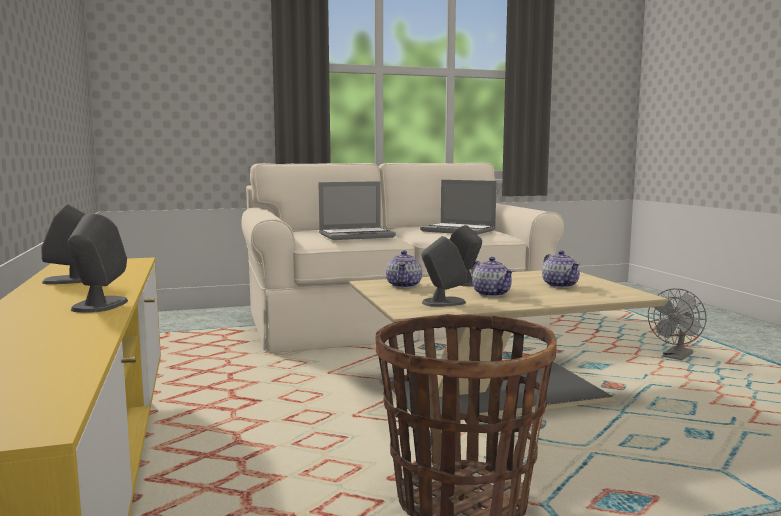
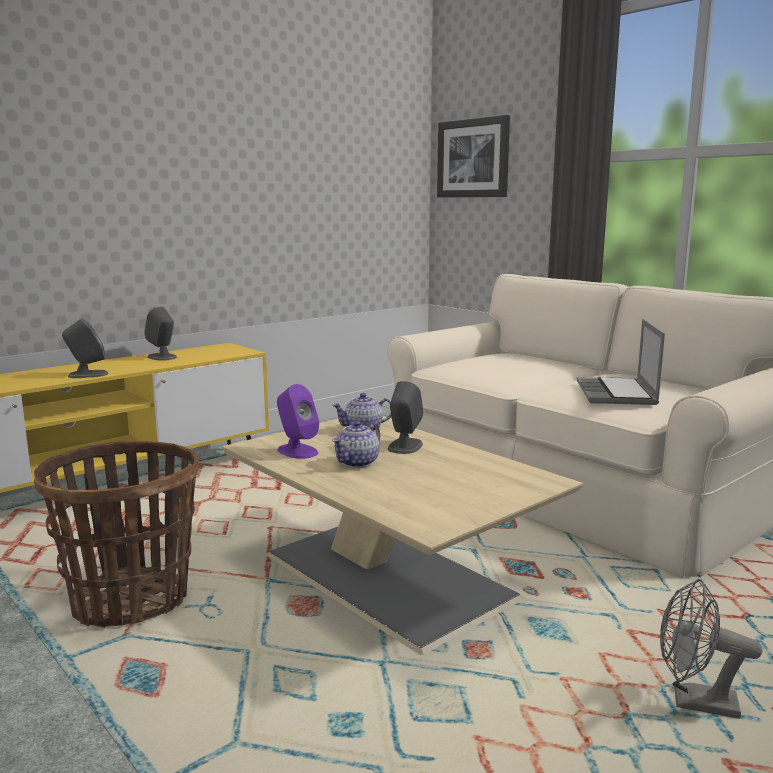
camera: 65 degrees right, 5 degrees up
laptop [319,181,396,240] -> none
grey speaker [421,236,467,307] -> purple speaker [277,384,319,459]
teapot [542,250,580,288] -> none
none -> picture [437,115,510,198]

